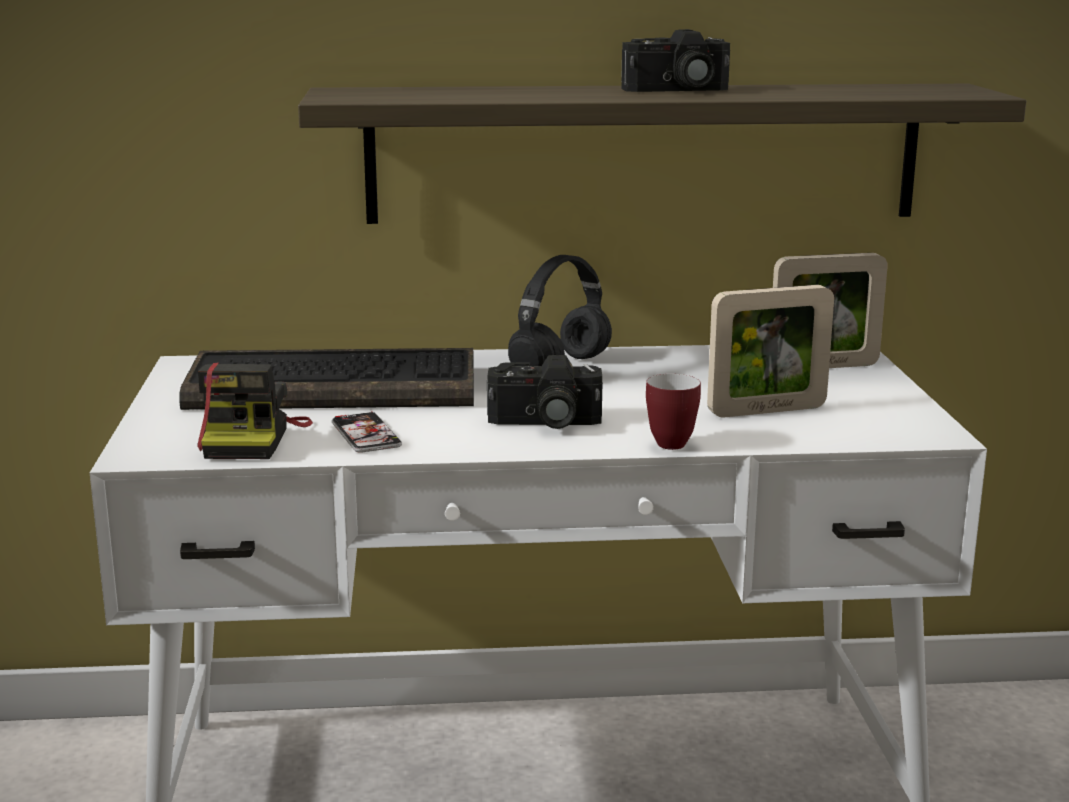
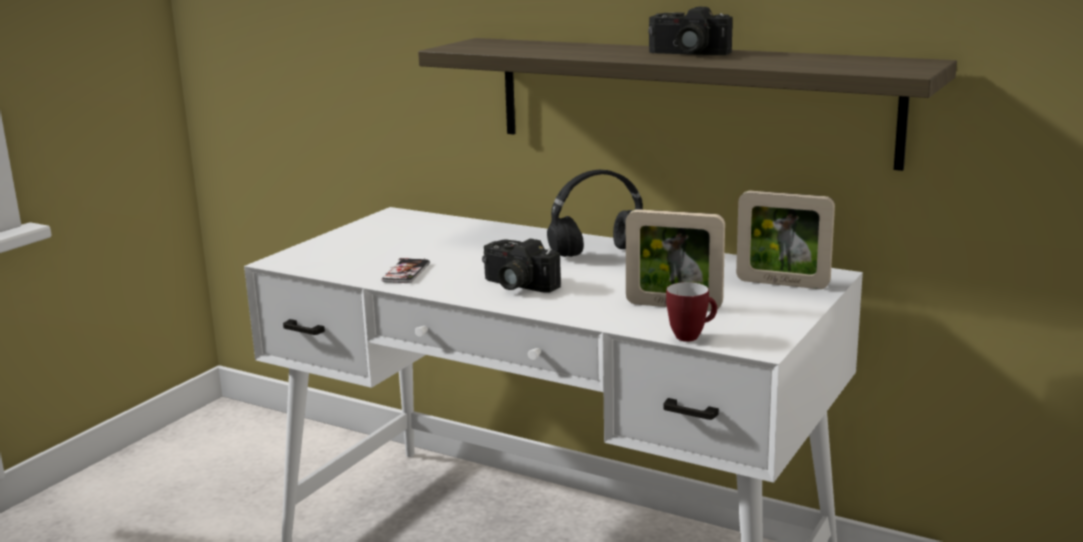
camera: 35 degrees right, 0 degrees up
keyboard [179,348,474,410] -> none
camera [197,362,313,459] -> none
mug [646,374,701,450] -> mug moved to [666,282,717,342]

